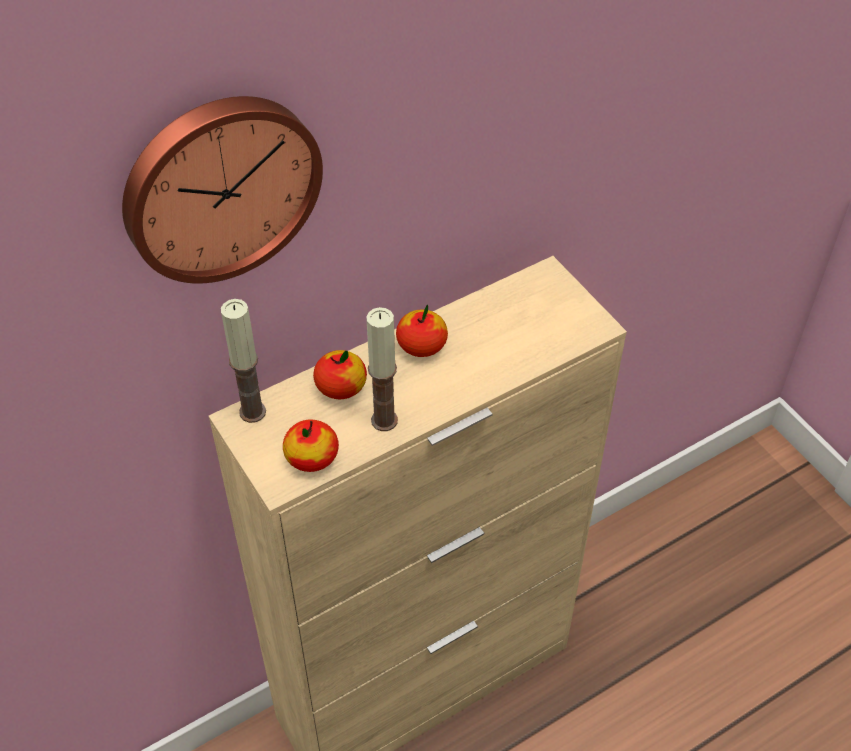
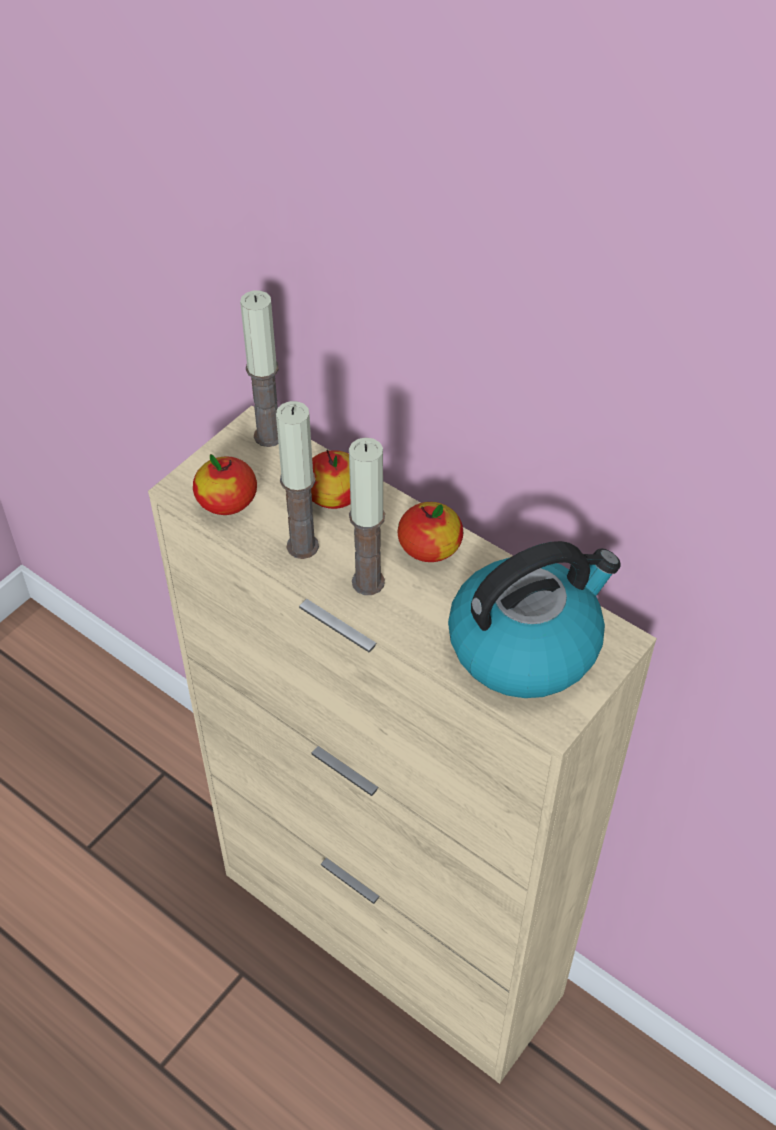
camera: 70 degrees right, 0 degrees up
wall clock [122,96,323,284] -> none
none -> candle [349,437,385,595]
none -> kettle [448,541,621,698]

